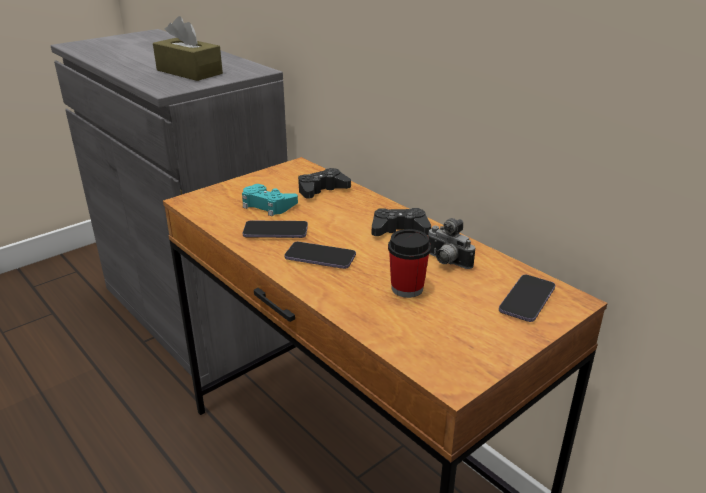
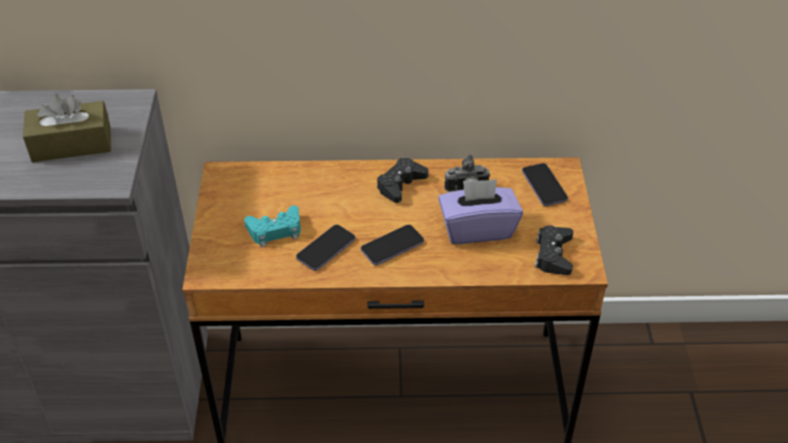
camera: 50 degrees left, 15 degrees up
black game controller [298,168,351,199] -> black game controller moved to [535,225,573,275]
cup [388,229,431,298] -> purple tissue box [438,179,523,244]

